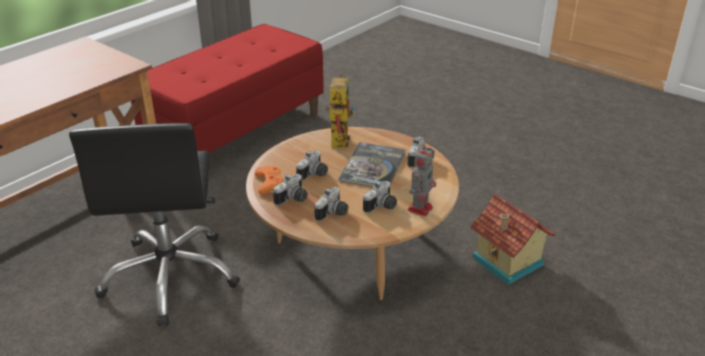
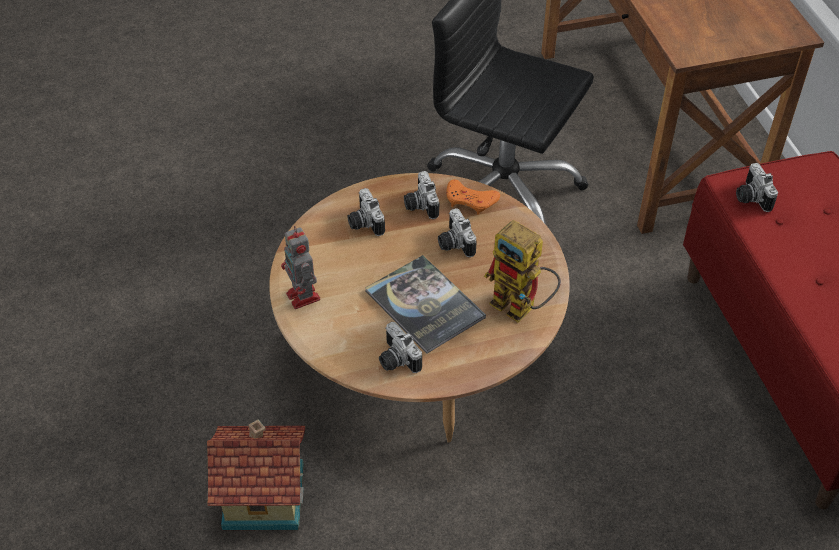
camera: 125 degrees right, 15 degrees up
camera [363,181,397,213] -> camera moved to [736,163,778,212]

